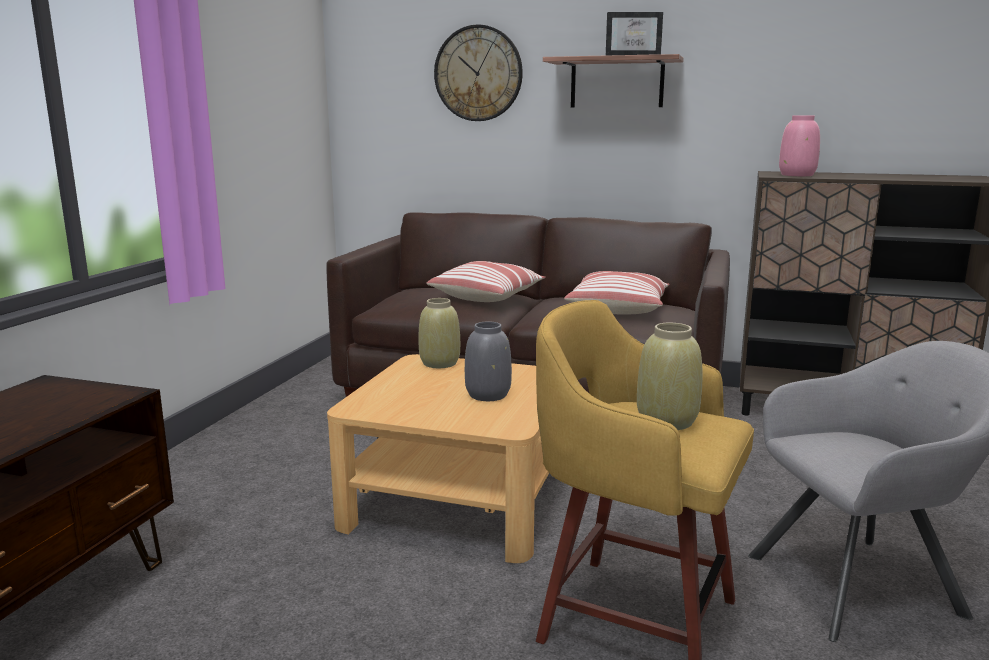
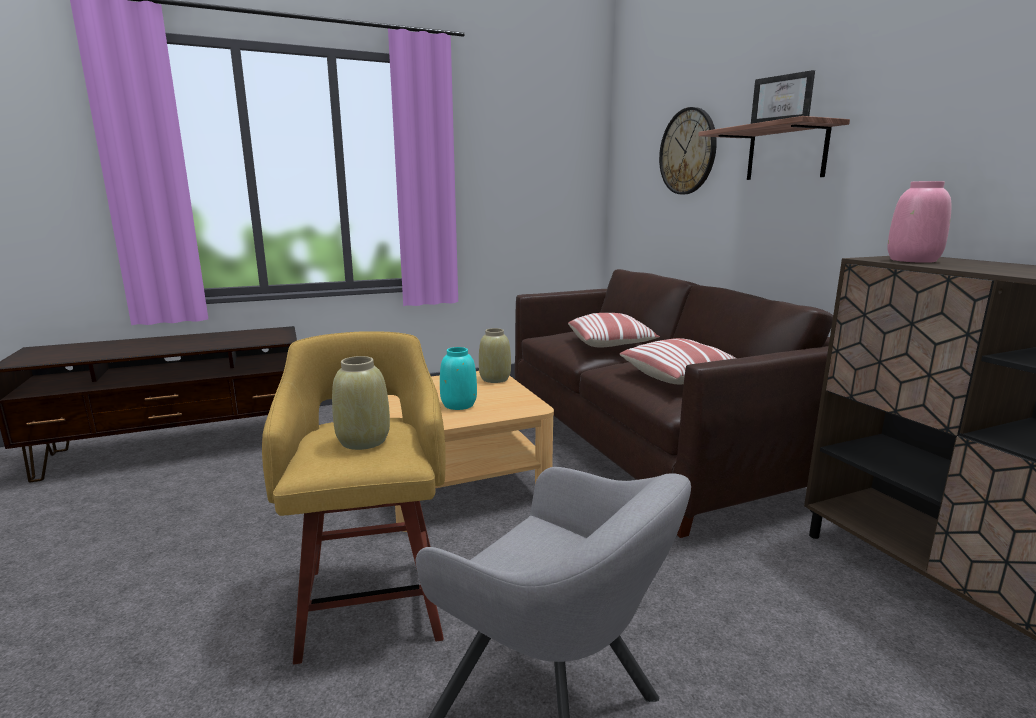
camera: 50 degrees right, 0 degrees up
grey vase [465,321,512,401] -> turquoise vase [440,347,477,410]

